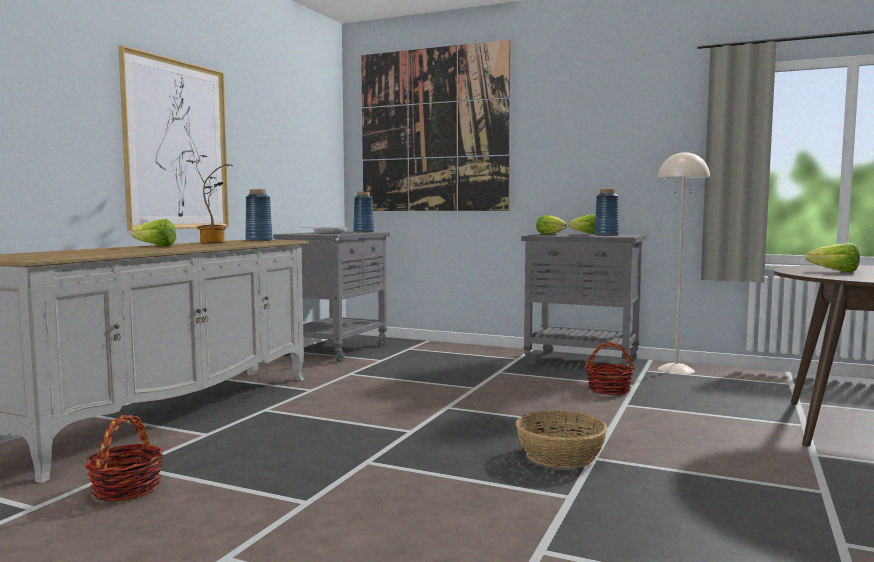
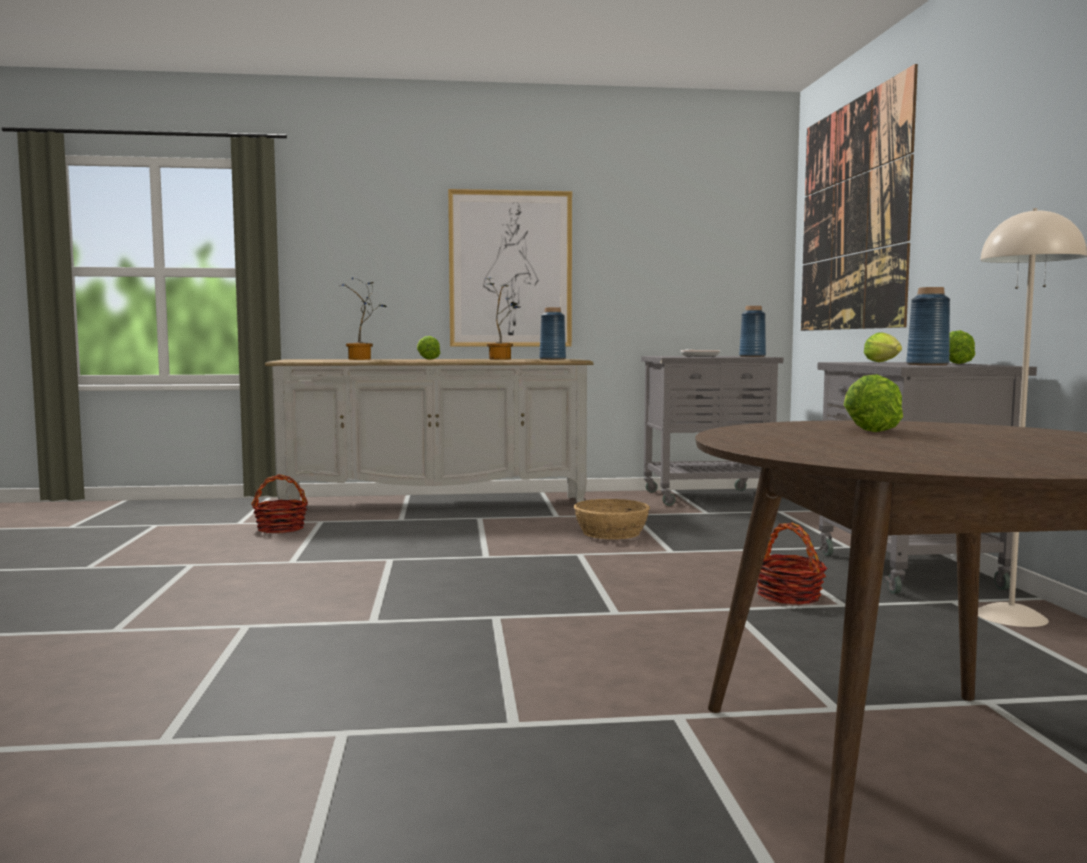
camera: 60 degrees right, 0 degrees up
basket [516,411,608,468] -> basket moved to [574,499,650,540]
none -> potted plant [338,277,387,360]

